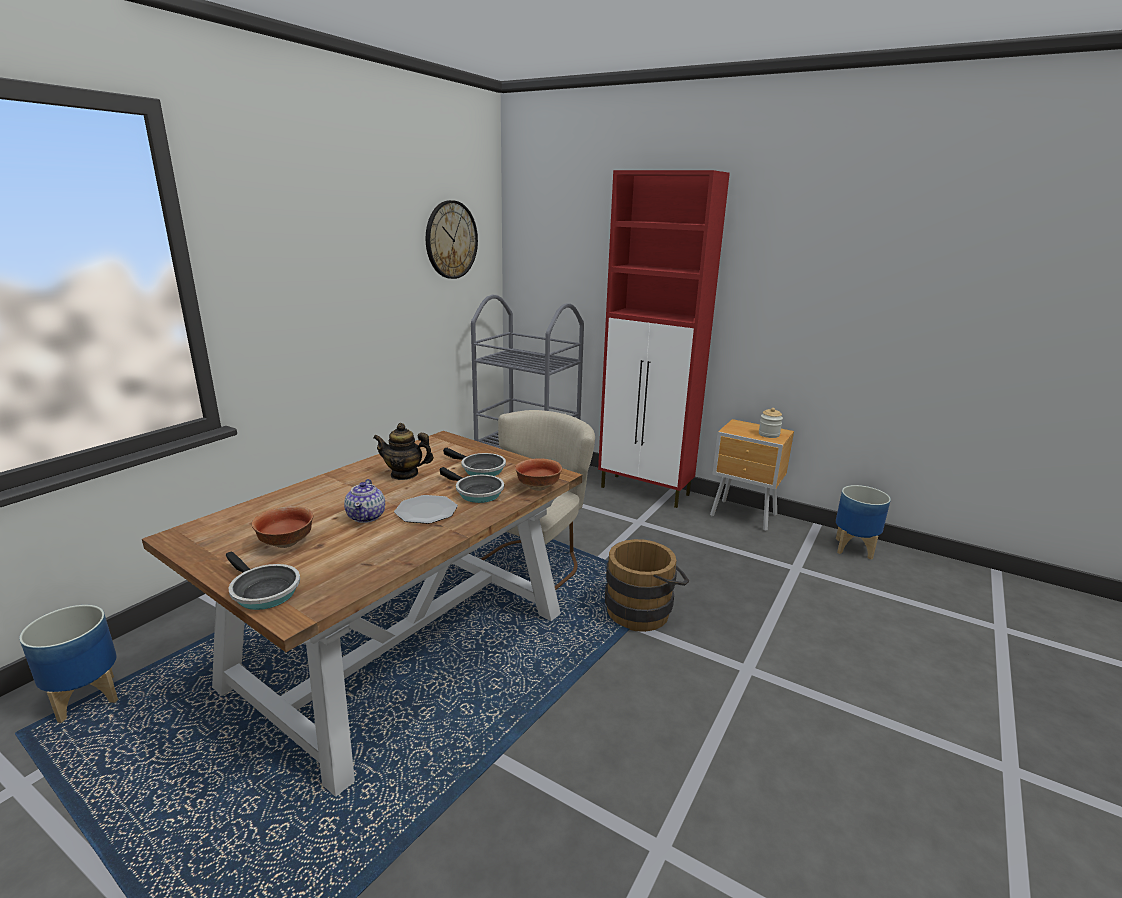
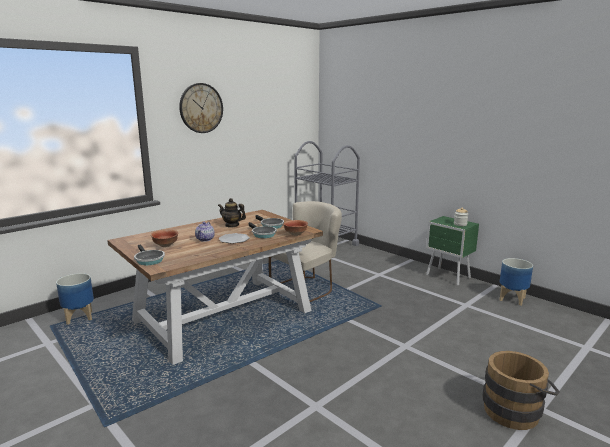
camera: 15 degrees right, 5 degrees down
wall clock [426,200,478,279] -> wall clock moved to [179,83,223,133]
red cabinet [598,170,730,508] -> none
brown bucket [605,539,689,632] -> brown bucket moved to [483,351,560,430]
brown nightstand [710,419,794,531] -> green nightstand [426,216,479,285]

